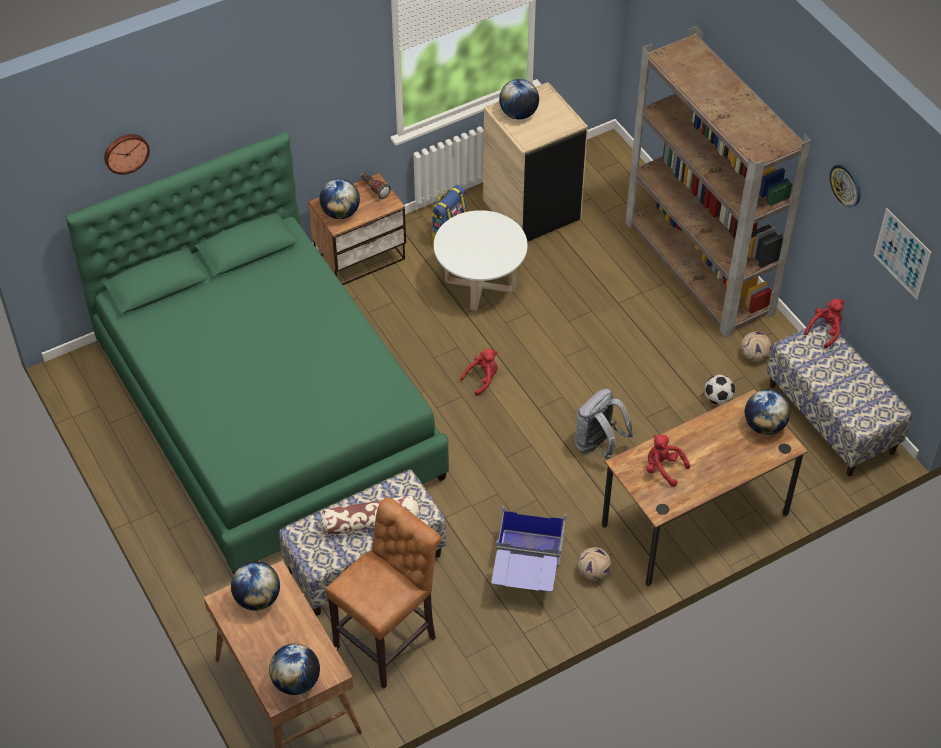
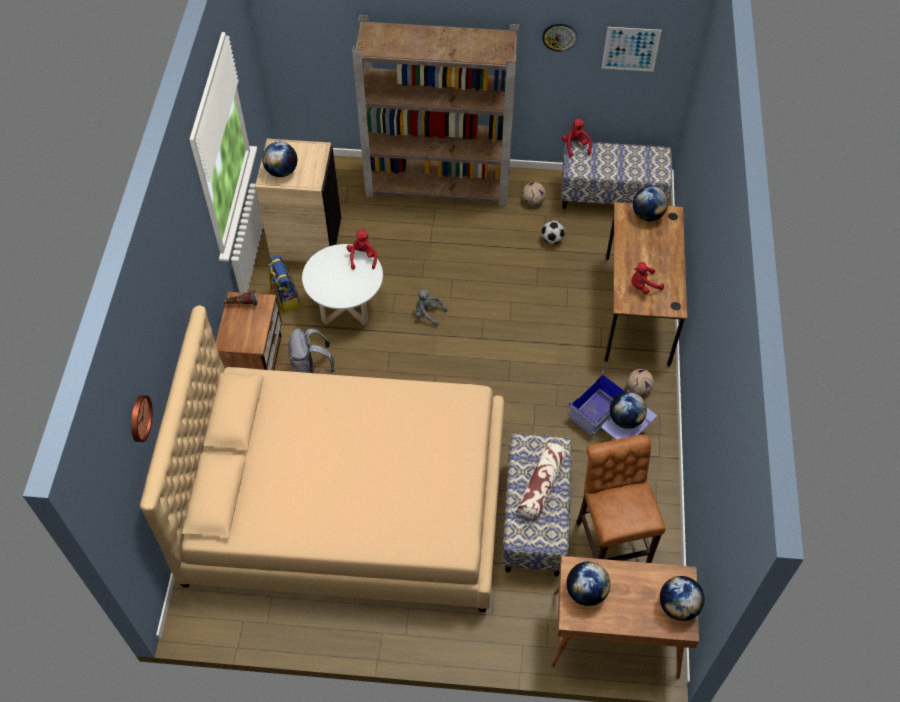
camera: 55 degrees left, 5 degrees up
green bed [66,132,449,574] -> beige bed [140,305,504,612]
globe [319,179,360,219] -> globe moved to [610,392,647,429]
red plush toy [460,349,498,396] -> red plush toy moved to [346,229,377,270]
grey backpack [575,389,633,460] -> grey backpack moved to [288,328,335,374]
none -> grey plush toy [415,289,447,326]

